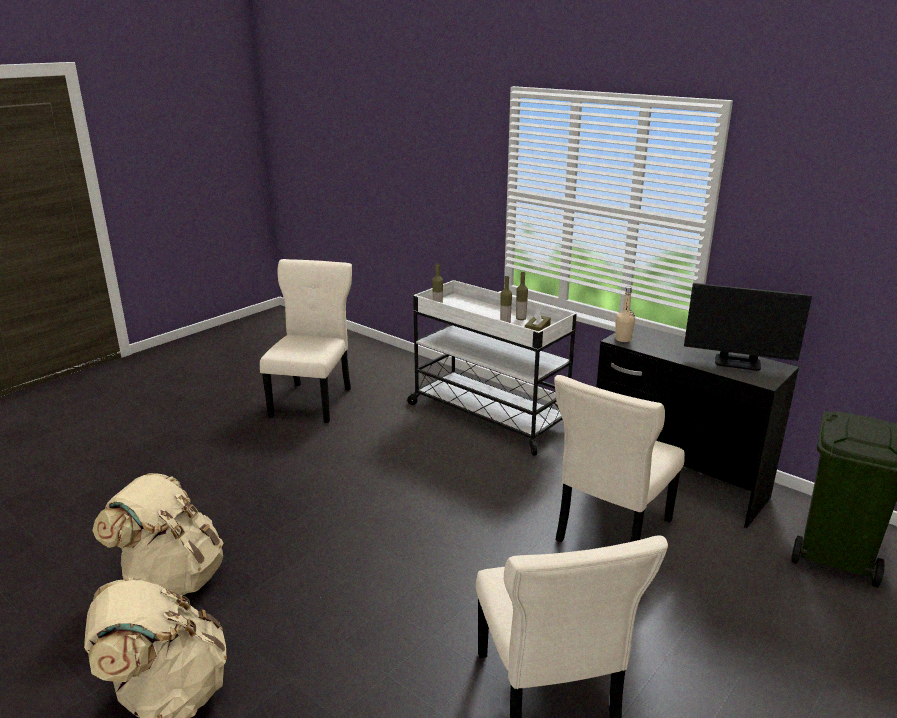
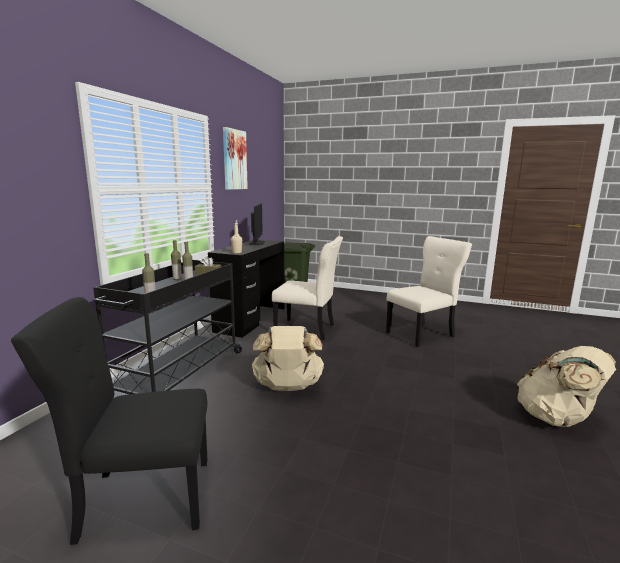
camera: 110 degrees left, 10 degrees down
beige backpack [92,473,223,595] -> beige backpack moved to [252,326,324,391]
beige chair [260,259,352,423] -> black chair [11,297,208,545]
white cart [407,280,577,456] -> black cart [93,260,243,394]
none -> picture [223,127,248,190]

